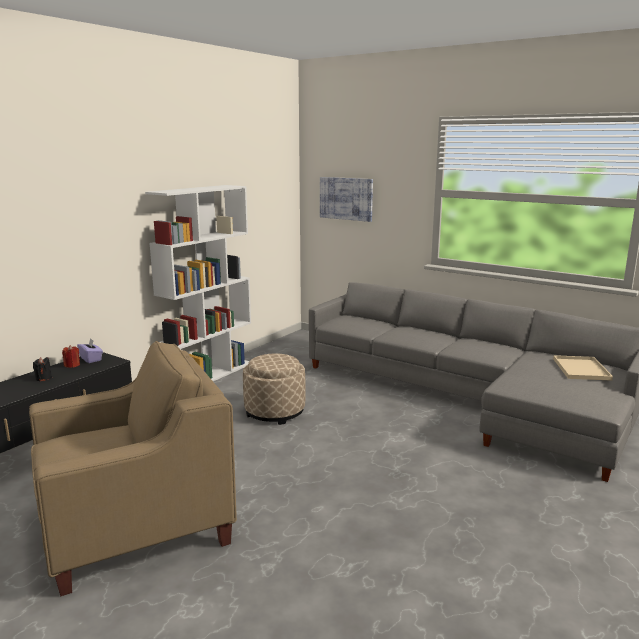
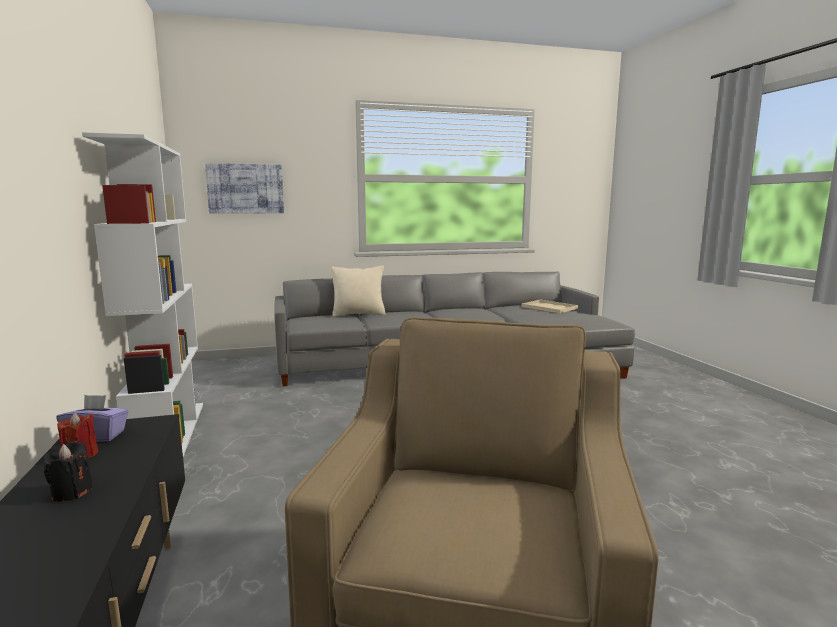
camera: 50 degrees left, 5 degrees down
beige ottoman [243,353,306,425] -> none
none -> beige pillow [331,265,386,317]

